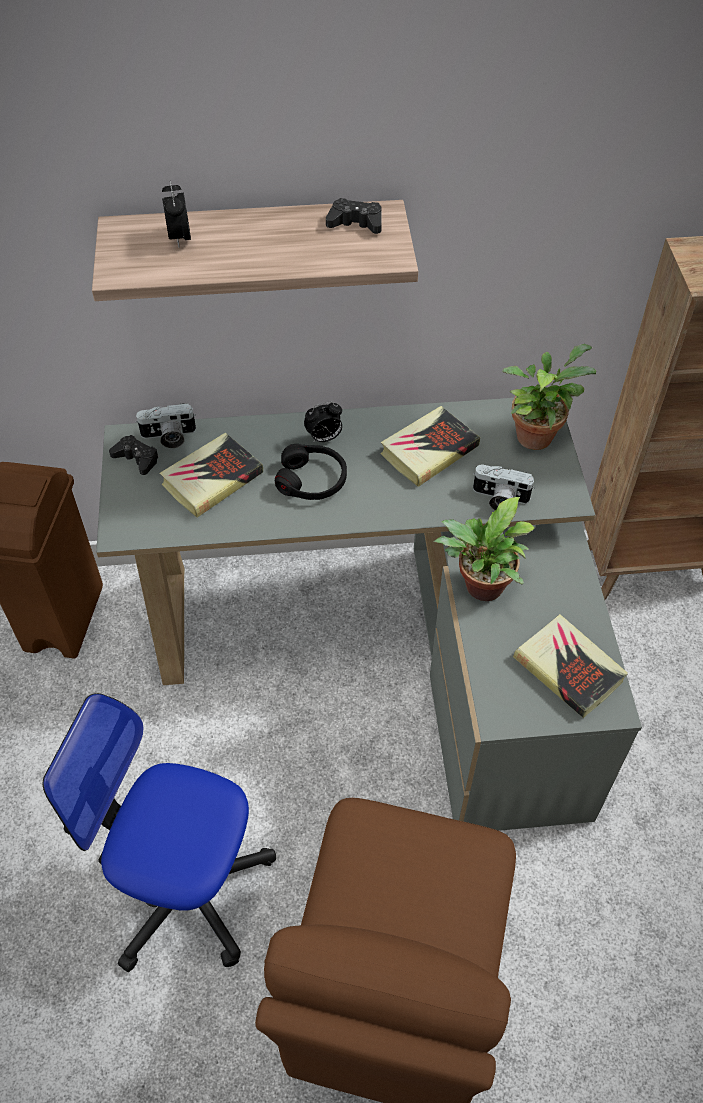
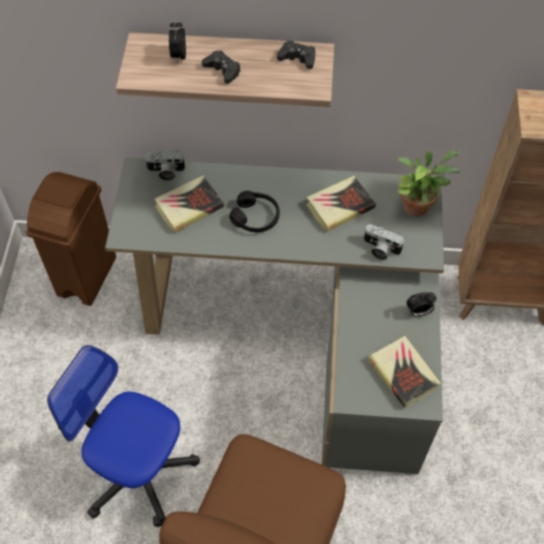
camera: 10 degrees right, 5 degrees up
black game controller [109,435,159,475] -> black game controller moved to [202,50,241,84]
alarm clock [304,402,342,443] -> alarm clock moved to [406,292,437,317]
potted plant [434,497,535,601] -> none

